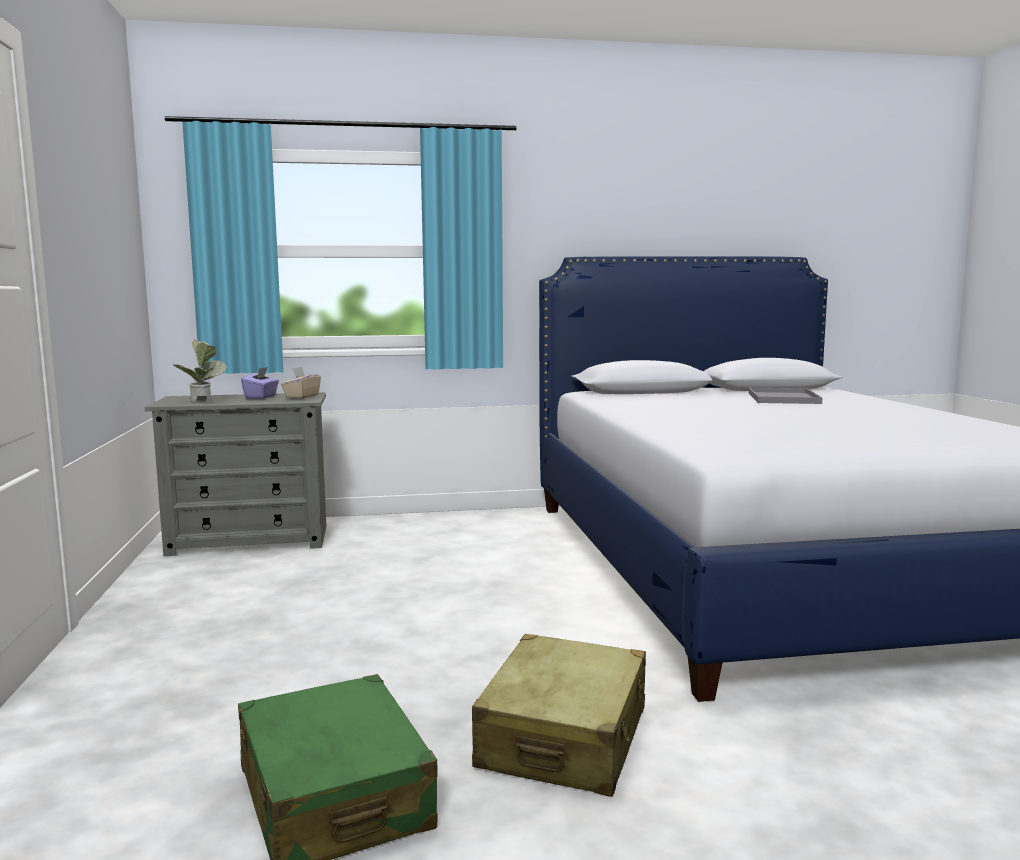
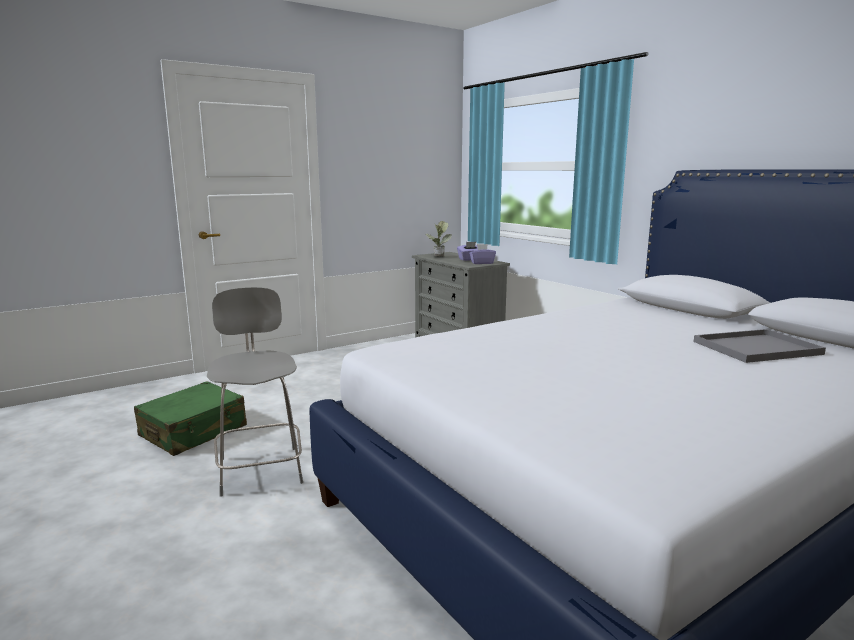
camera: 65 degrees right, 5 degrees up
beige tissue box [281,367,321,399] -> purple tissue box [469,244,496,264]
beige suitcase [472,634,646,797] -> grey chair [207,287,303,497]

